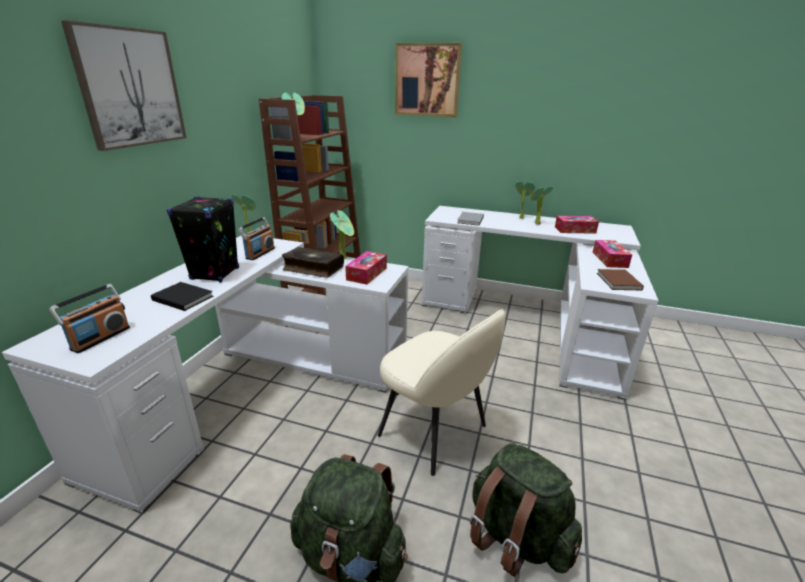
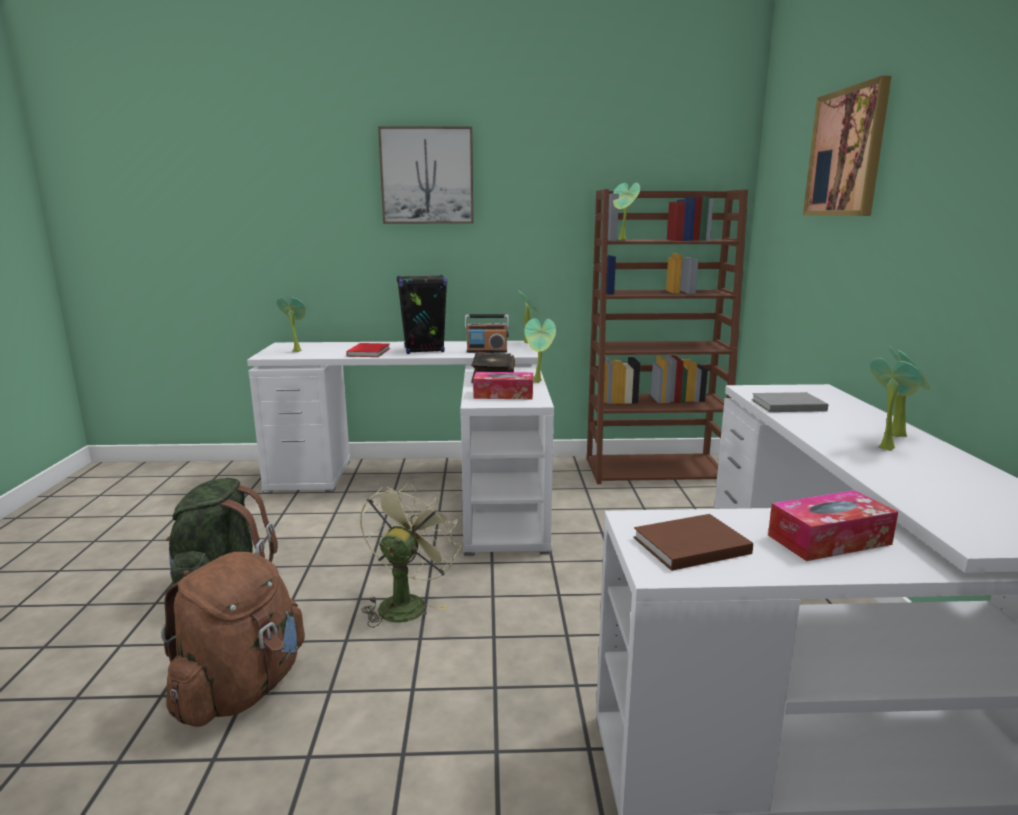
camera: 70 degrees right, 10 degrees down
radio [49,284,130,353] -> potted plant [276,298,306,352]
black book [151,282,213,311] -> red book [346,343,390,357]
beige chair [378,309,505,476] -> green fan [360,482,461,628]
green backpack [470,443,582,577] -> brown backpack [161,552,305,727]
tissue box [555,216,599,234] -> none

